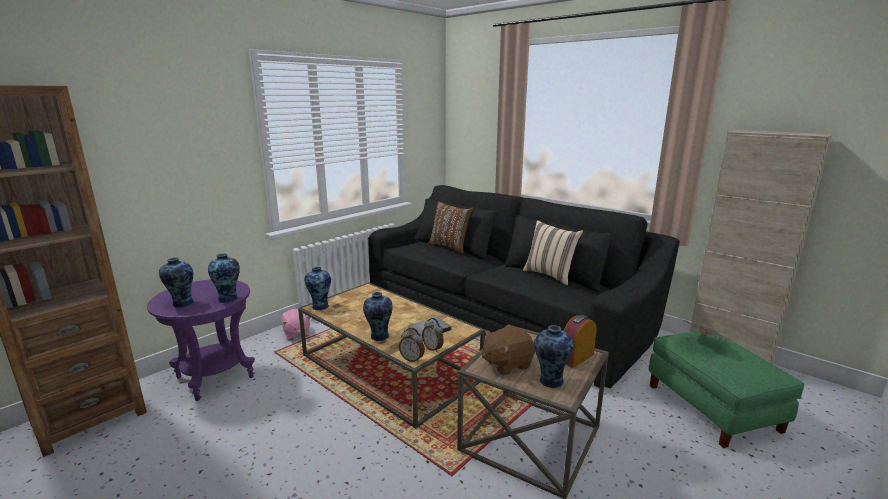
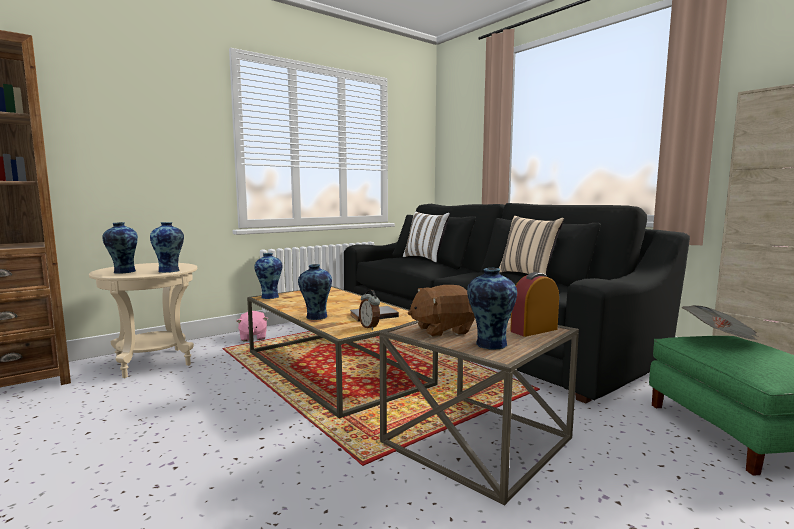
camera: 10 degrees right, 10 degrees down
purple side table [147,279,255,401] -> beige side table [89,263,197,379]
alarm clock [399,328,425,362] -> none
brown pillow [428,201,474,254] -> white pillow [403,212,450,263]

